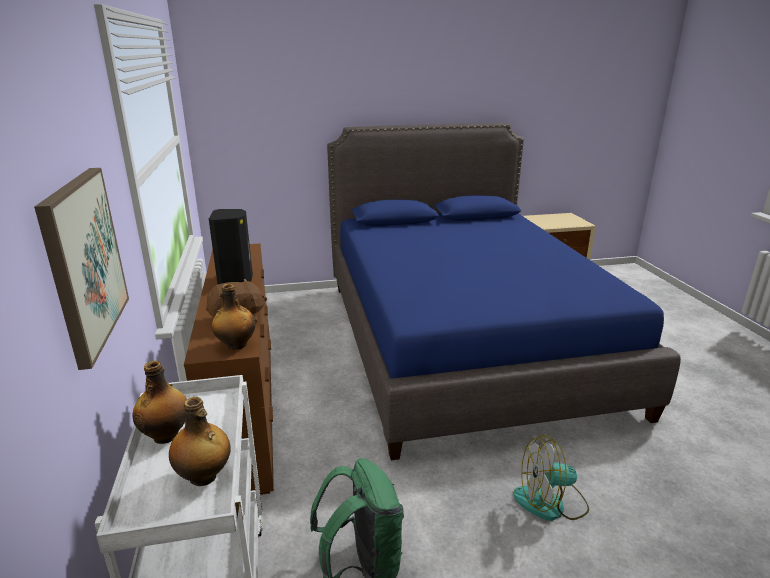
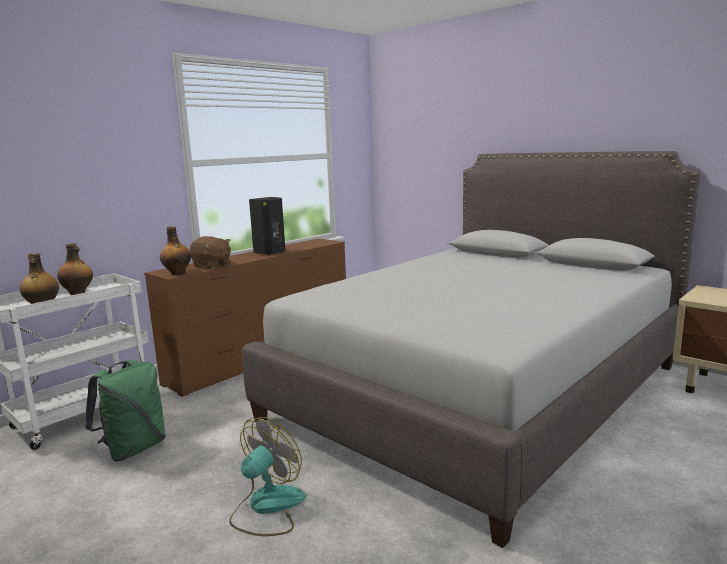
camera: 55 degrees right, 10 degrees down
picture [34,168,129,370] -> none
blue bed [327,123,681,460] -> grey bed [242,151,701,548]
fan [513,435,589,521] -> fan turned 75 degrees clockwise [229,417,306,536]

